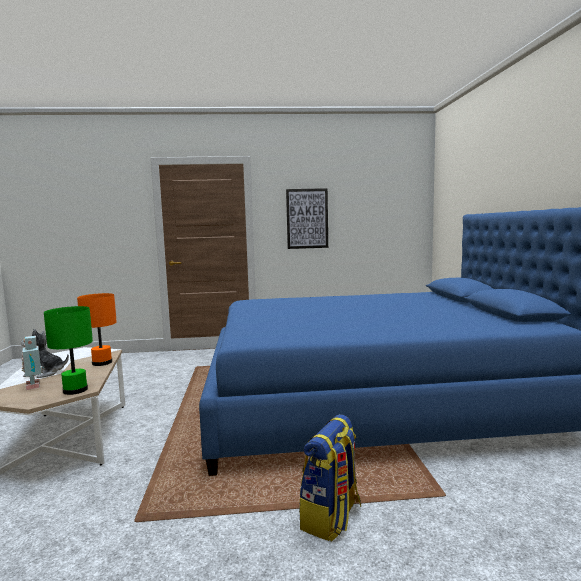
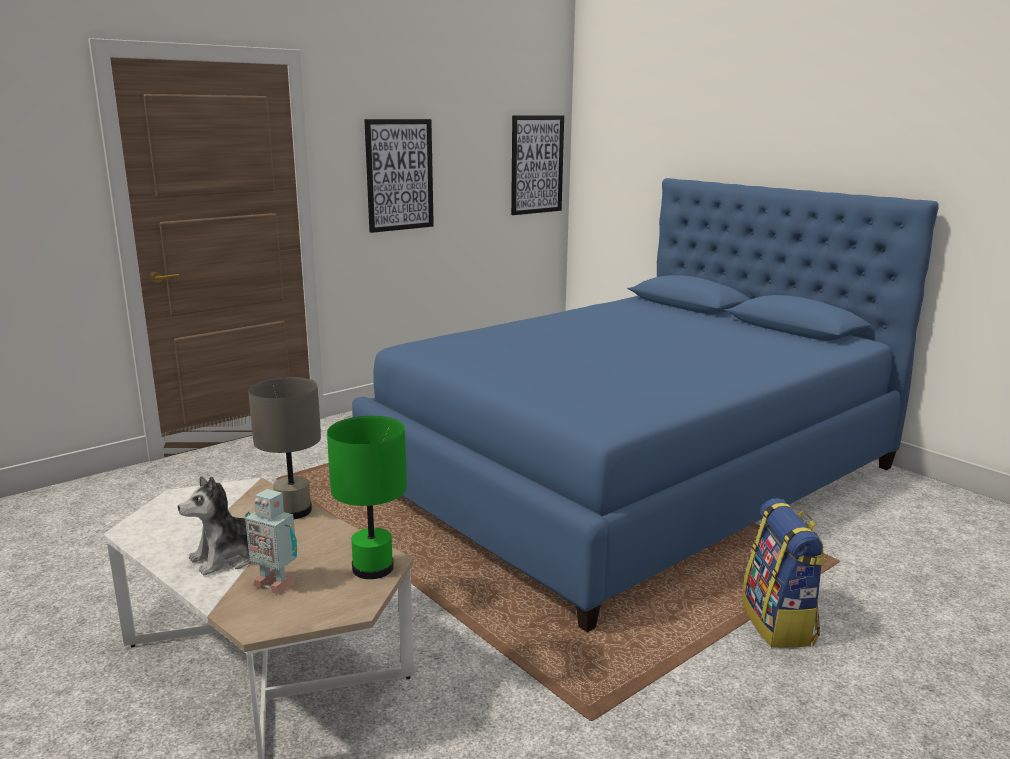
camera: 35 degrees left, 10 degrees up
orange table lamp [77,293,116,366] -> grey table lamp [248,377,321,519]
none -> picture [511,115,564,215]

